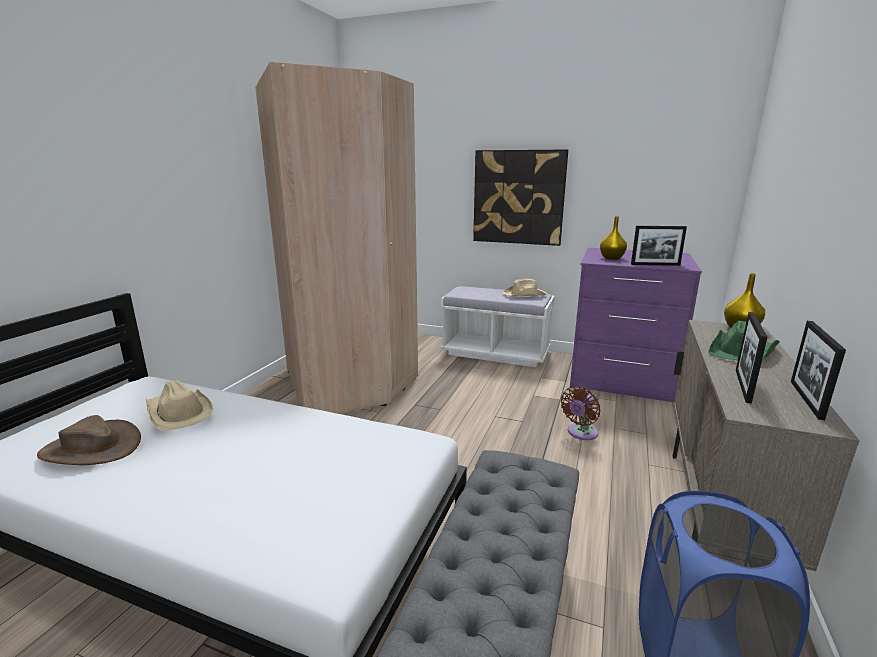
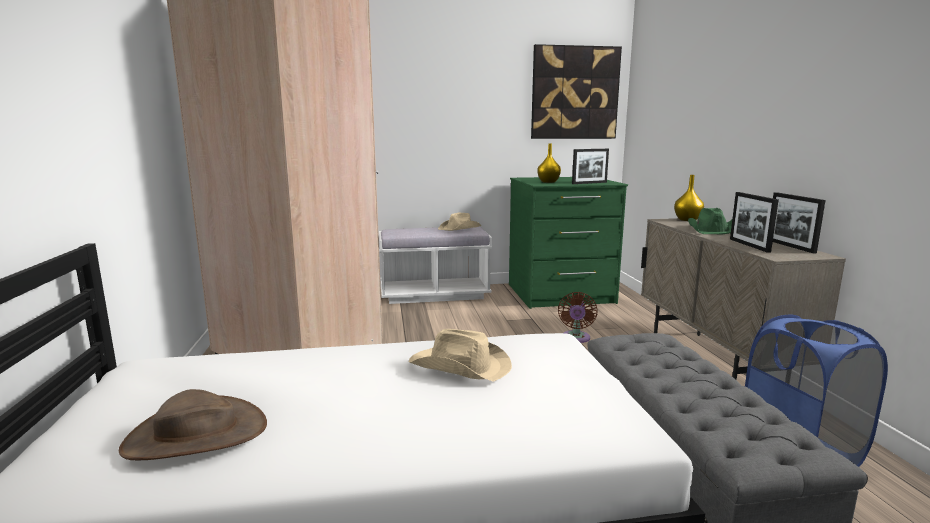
camera: 30 degrees left, 5 degrees down
beige hat [146,380,213,431] -> beige hat moved to [409,329,512,382]
picture [473,149,568,246] -> picture moved to [531,44,622,139]
purple dresser [570,248,702,402] -> green dresser [509,177,628,309]

